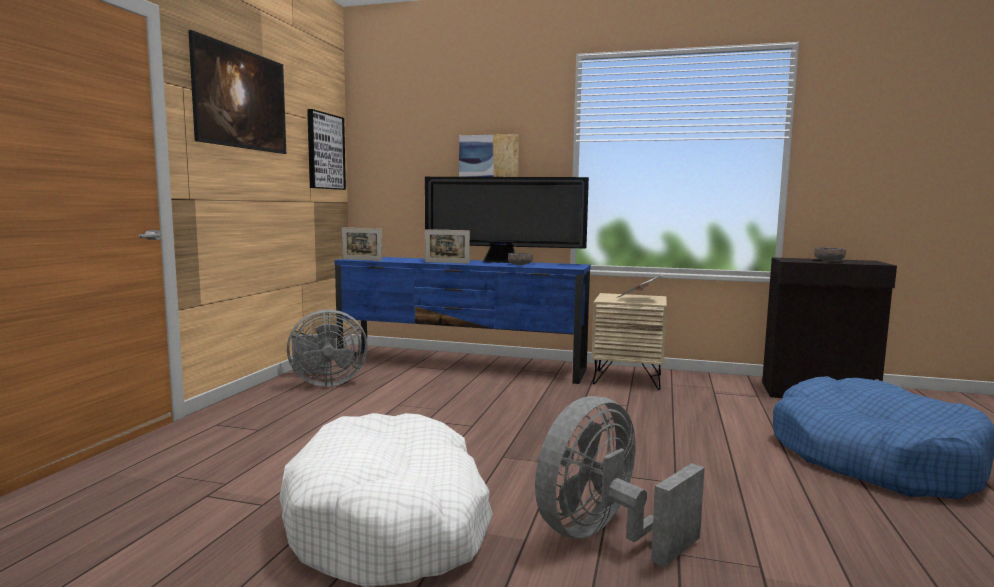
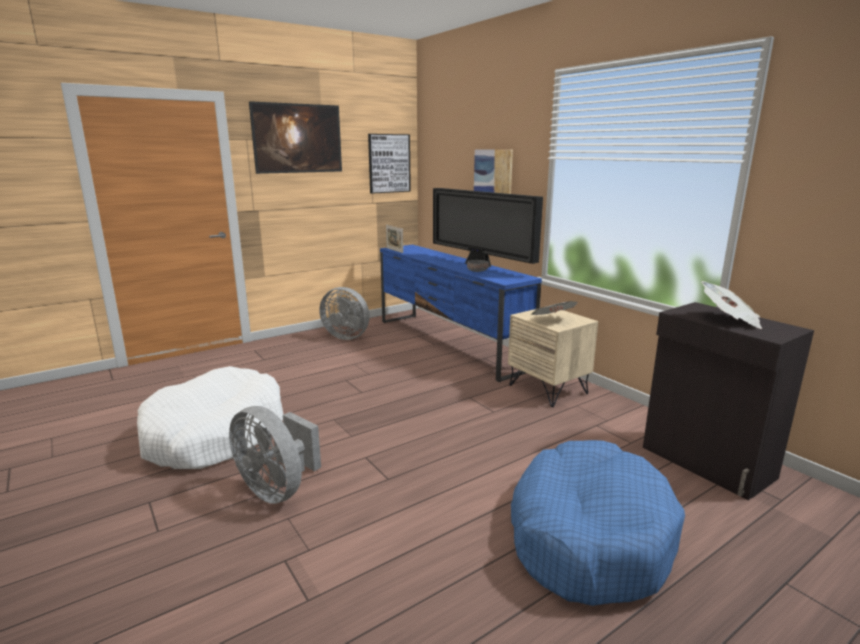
camera: 40 degrees right, 10 degrees up
picture frame [425,229,470,264] -> none
grey fan [535,396,705,567] -> grey fan turned 135 degrees counterclockwise [229,406,321,504]
grey bowl [814,247,846,261] -> newspaper [701,281,762,329]

